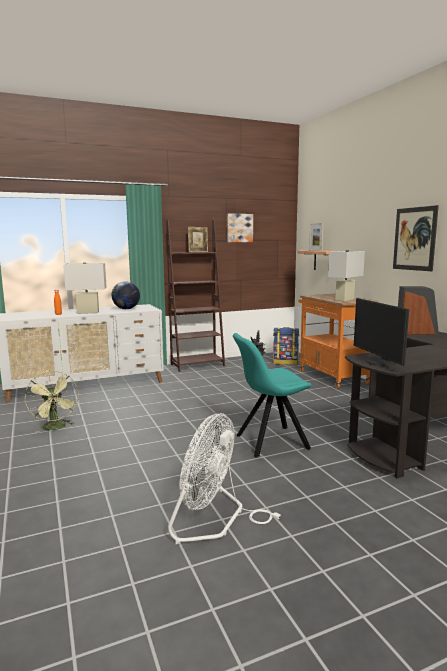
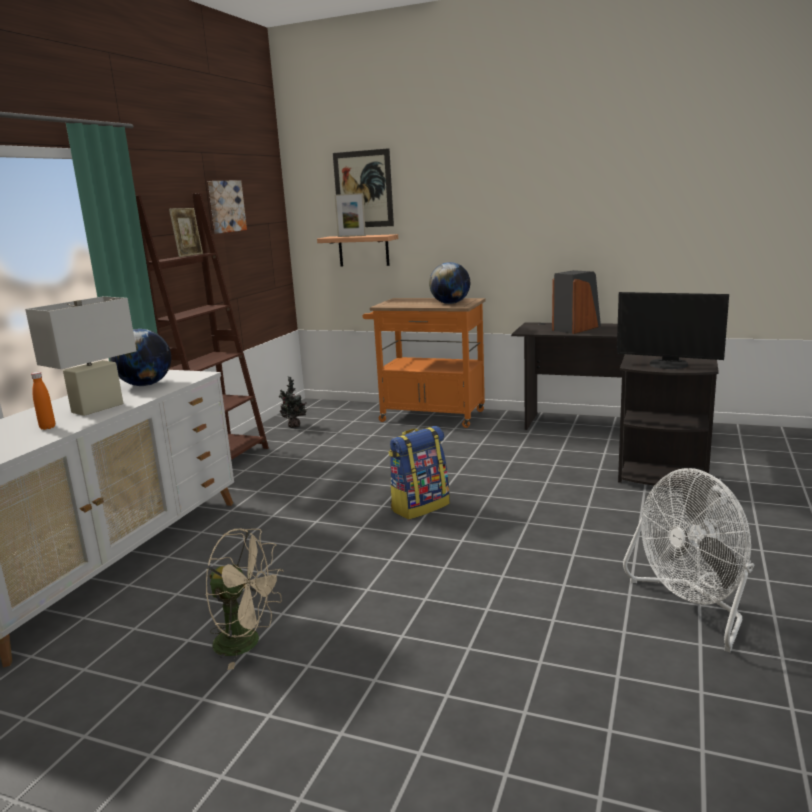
camera: 45 degrees left, 5 degrees up
green fan [25,371,79,433] -> beige fan [206,529,283,670]
turquoise chair [233,333,312,457] -> none
backpack [273,327,299,365] -> backpack moved to [388,426,450,519]
white table lamp [328,250,365,302] -> globe [429,262,470,304]
picture [393,205,439,271] -> picture moved to [333,148,394,227]

